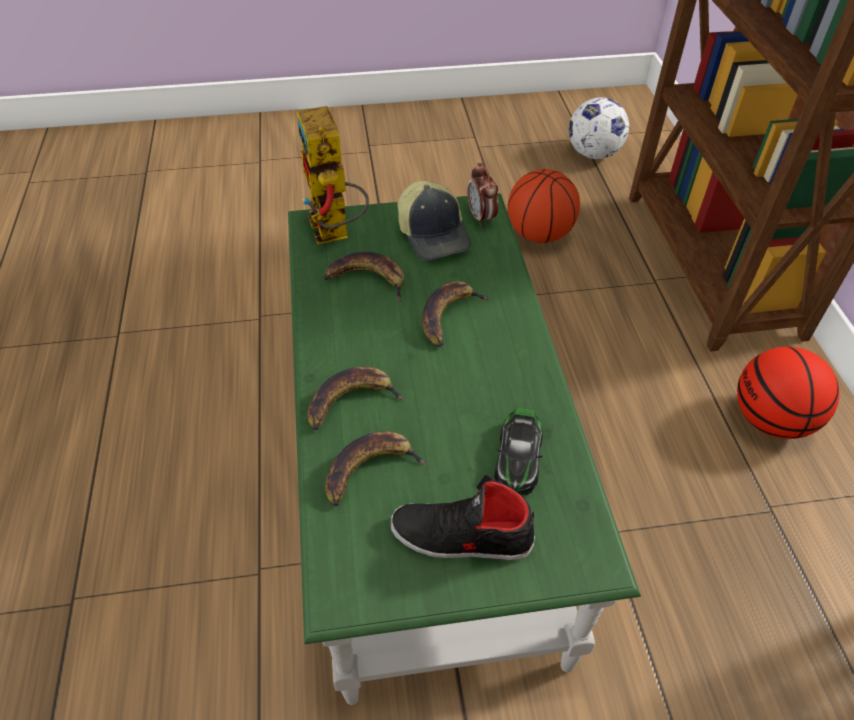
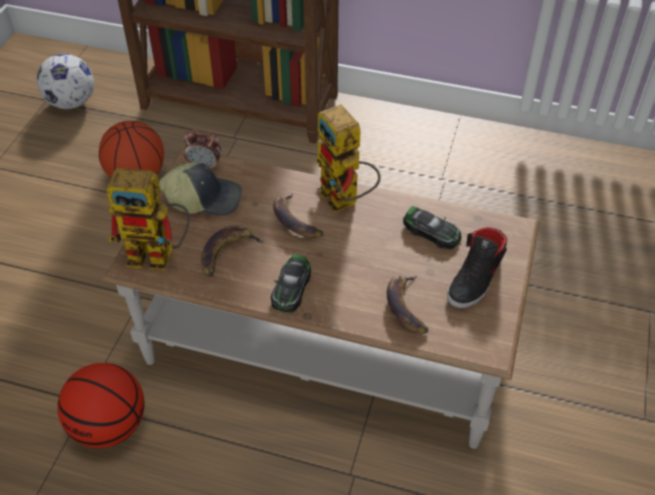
camera: 65 degrees left, 0 degrees up
green coffee table [288,193,641,705] -> brown coffee table [102,148,540,449]
banana [307,367,406,430] -> none
basketball [737,347,839,439] -> basketball moved to [58,363,145,448]
none -> toy car [271,254,311,313]
none -> toy robot [316,104,381,213]

